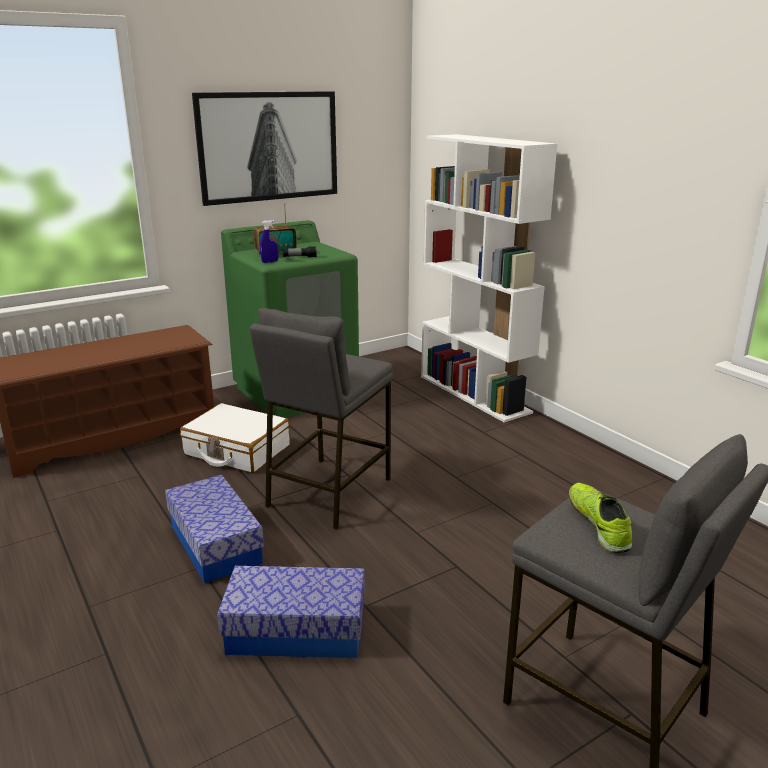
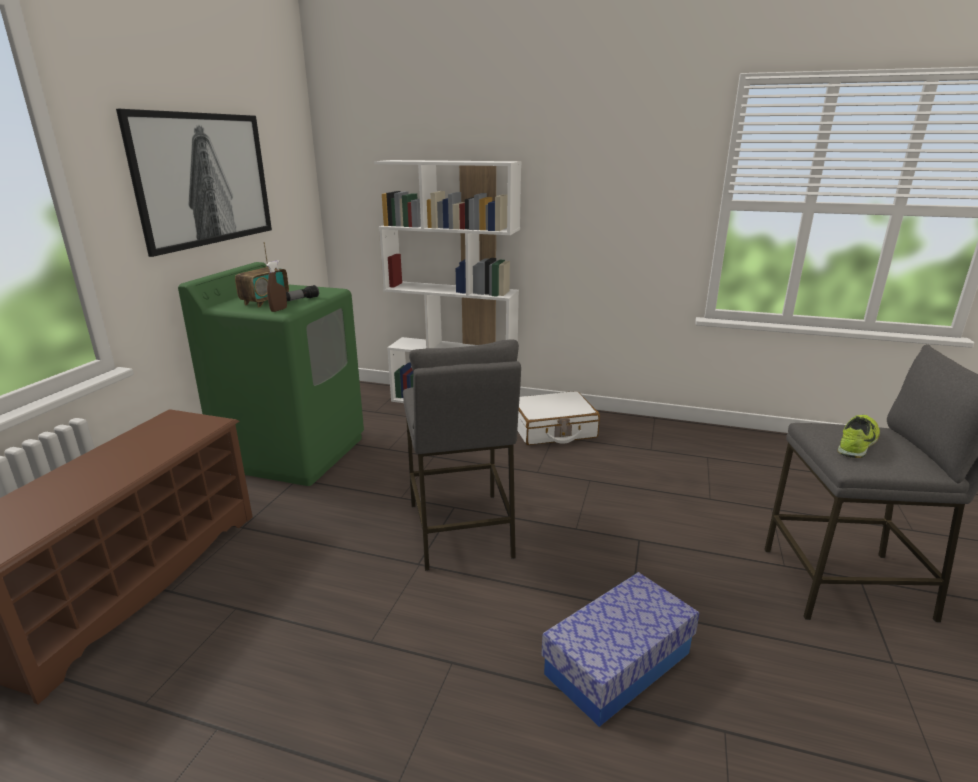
camera: 40 degrees left, 0 degrees up
storage box [165,475,264,583] -> none
white suitcase [180,403,290,474] -> white suitcase moved to [517,391,600,445]
blue spray bottle [260,220,278,263] -> brown spray bottle [266,261,287,312]
shoe [569,483,632,553] -> shoe turned 90 degrees clockwise [837,415,880,458]

